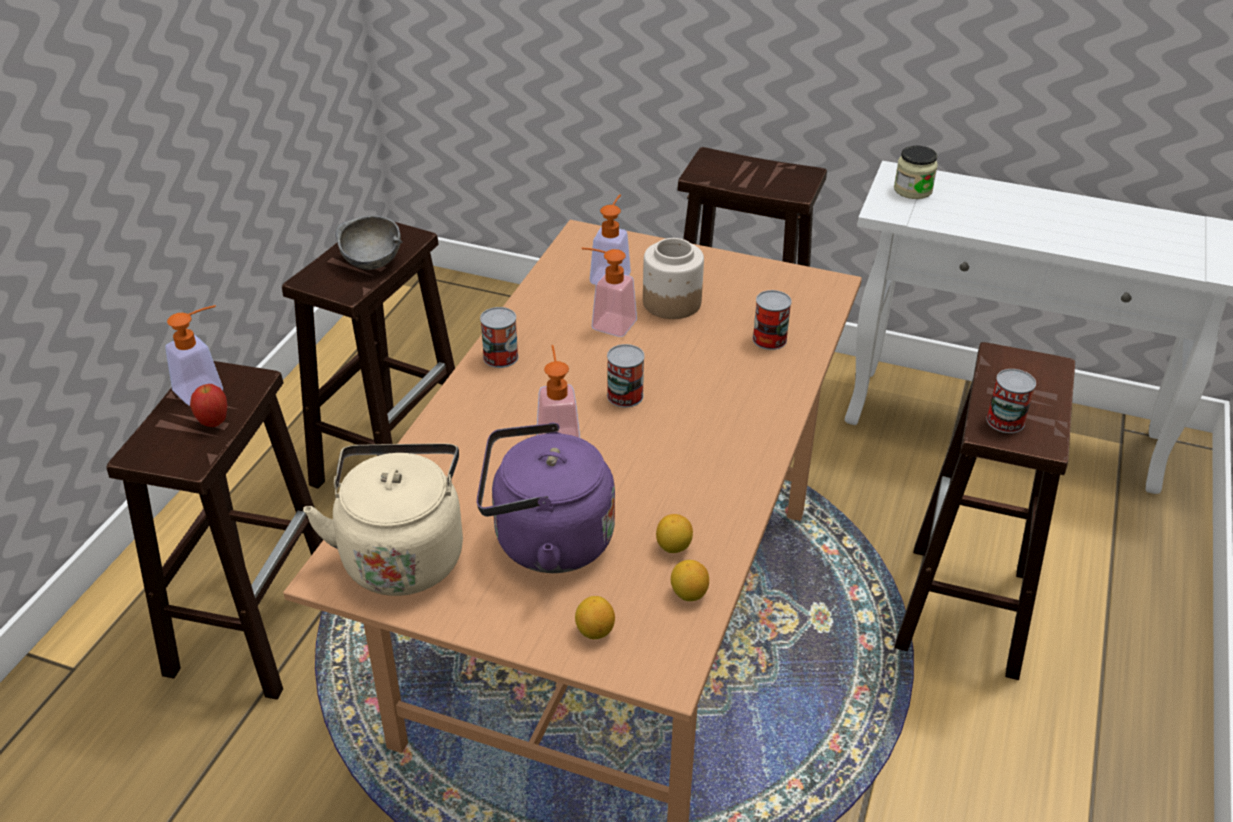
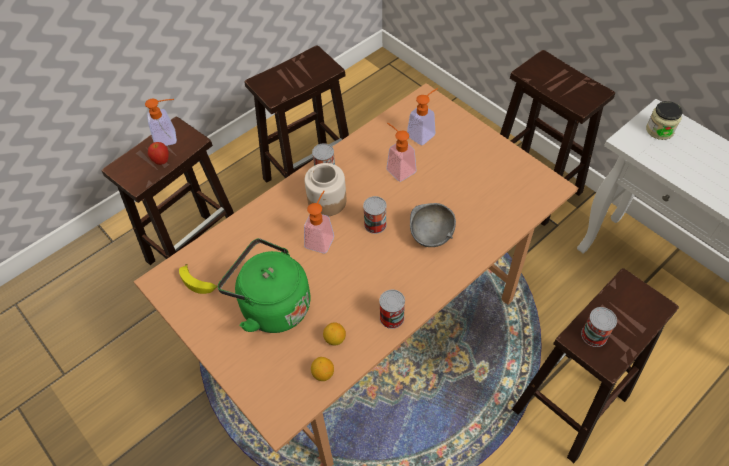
camera: 30 degrees right, 15 degrees up
beige kettle [303,443,463,596] -> banana [179,264,217,294]
grey bowl [335,215,402,270] -> grey bowl moved to [410,203,456,247]
purple kettle [477,423,615,573] -> green kettle [218,238,311,333]
lemon [575,596,615,639] -> none
jar [643,238,704,319] -> jar moved to [304,163,347,216]
can [752,290,792,350] -> can moved to [379,289,405,329]

